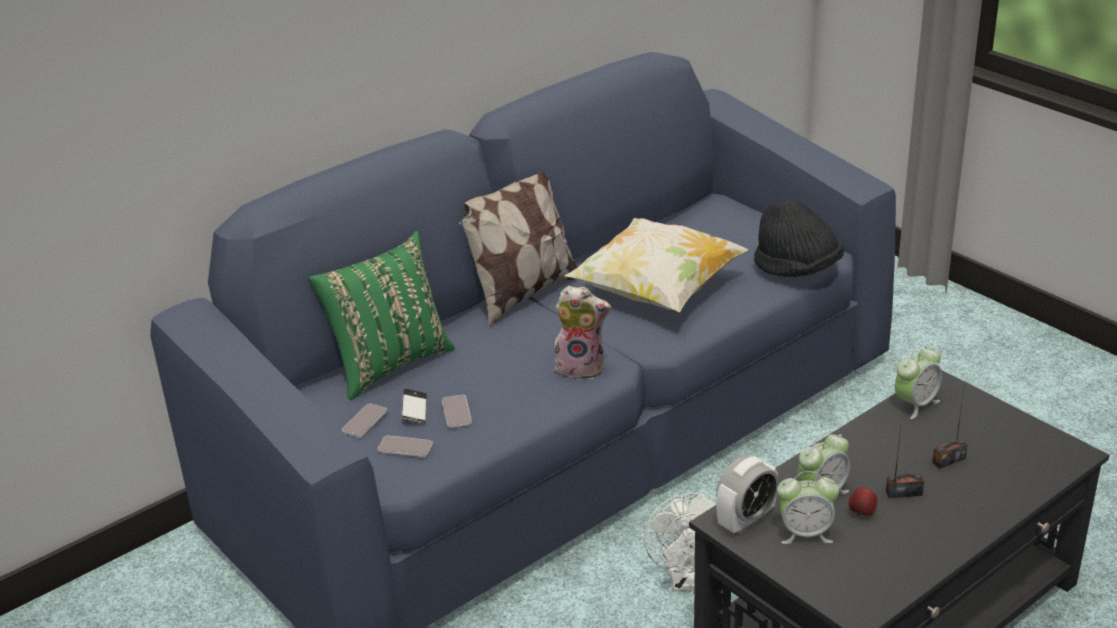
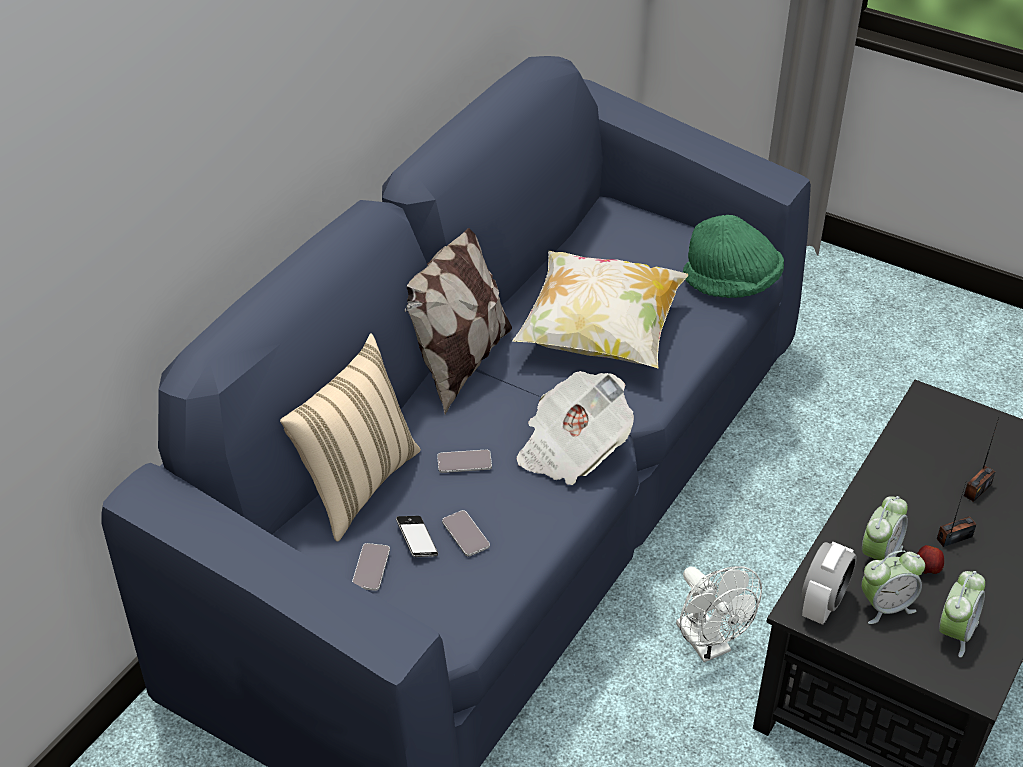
camera: 20 degrees left, 10 degrees up
green pillow [309,231,455,400] -> beige pillow [280,333,421,541]
phone [378,436,433,458] -> phone moved to [437,450,492,473]
plush toy [553,286,611,380] -> newspaper [516,371,634,485]
black hat [754,200,844,277] -> green hat [683,215,784,298]
alarm clock [895,345,942,419] -> alarm clock moved to [939,571,985,657]

